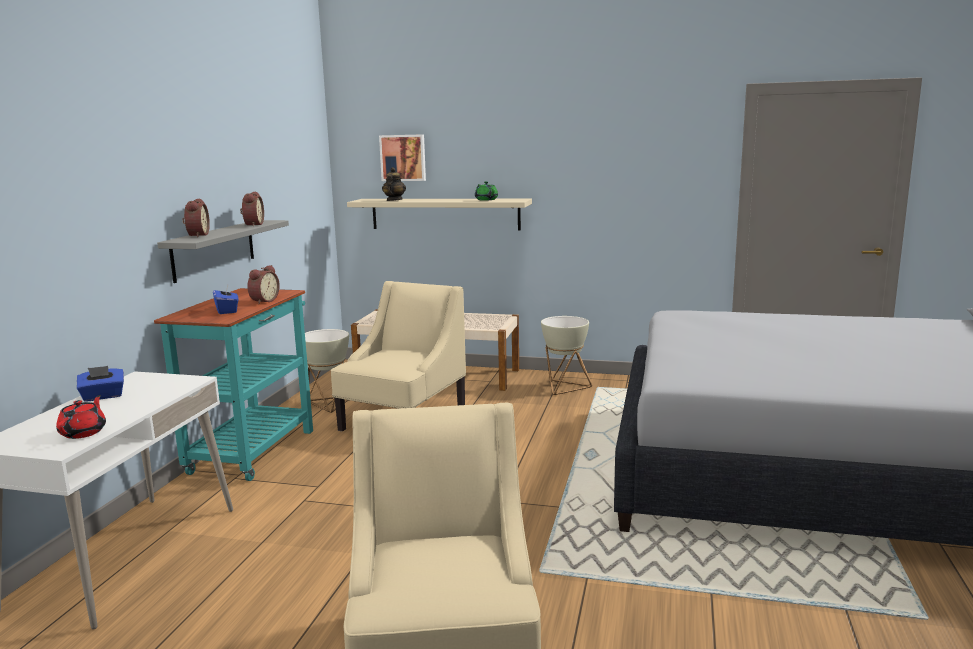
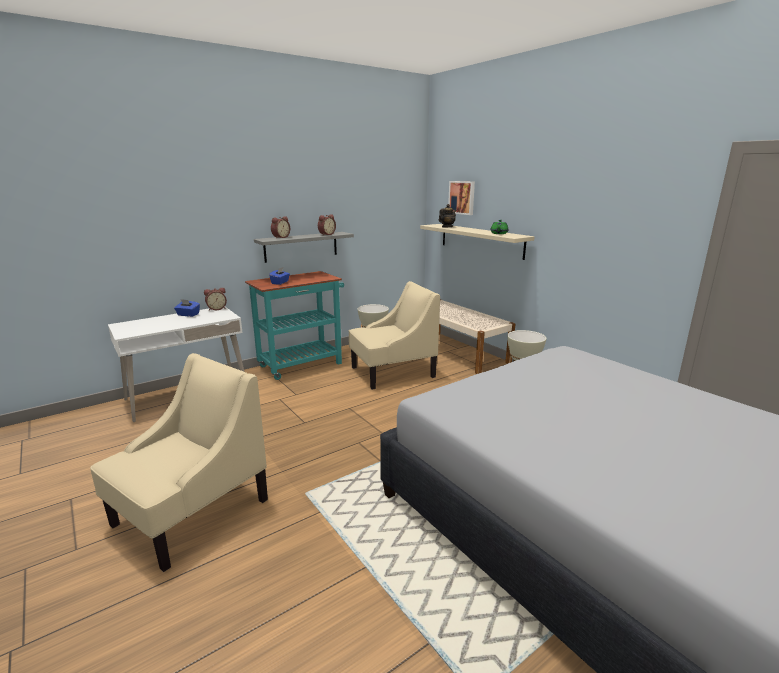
camera: 40 degrees right, 5 degrees up
red teapot [56,395,106,439] -> none
alarm clock [247,265,280,304] -> alarm clock moved to [204,288,227,310]

